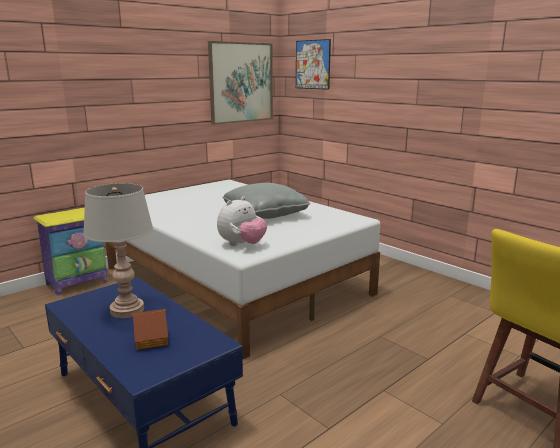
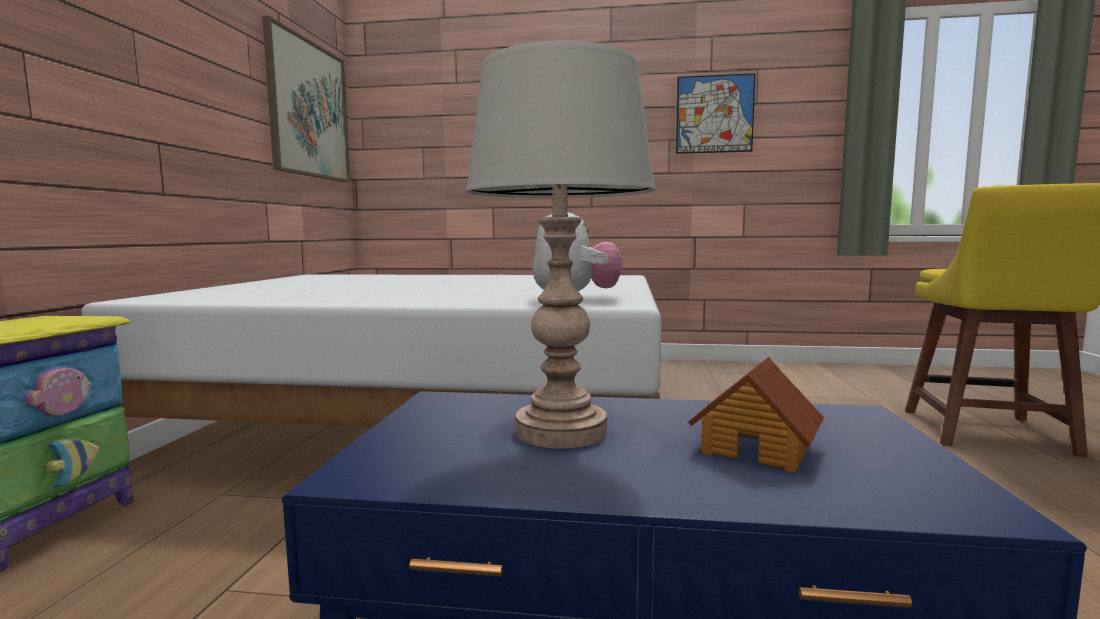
camera: 40 degrees left, 10 degrees down
grey pillow [222,183,310,219] -> none
picture [296,39,331,90] -> picture moved to [676,73,755,154]

